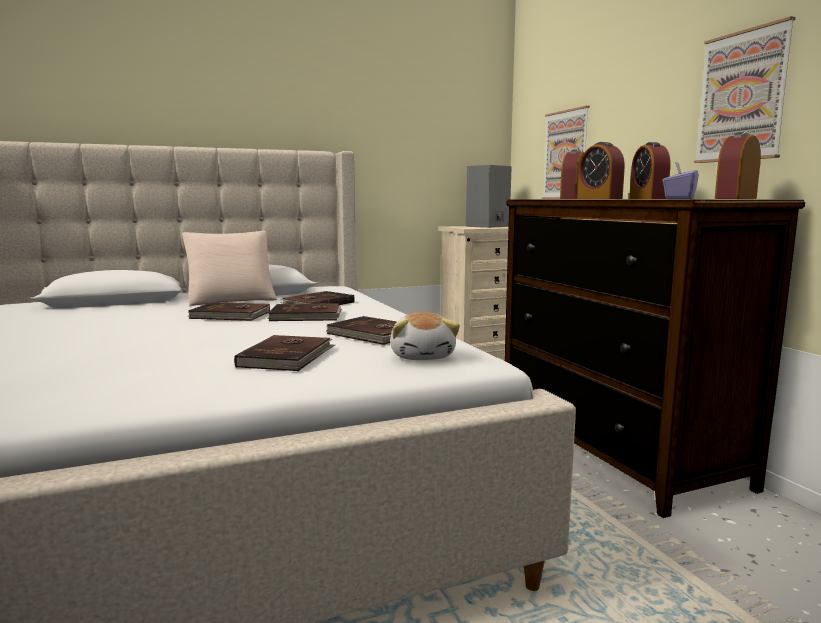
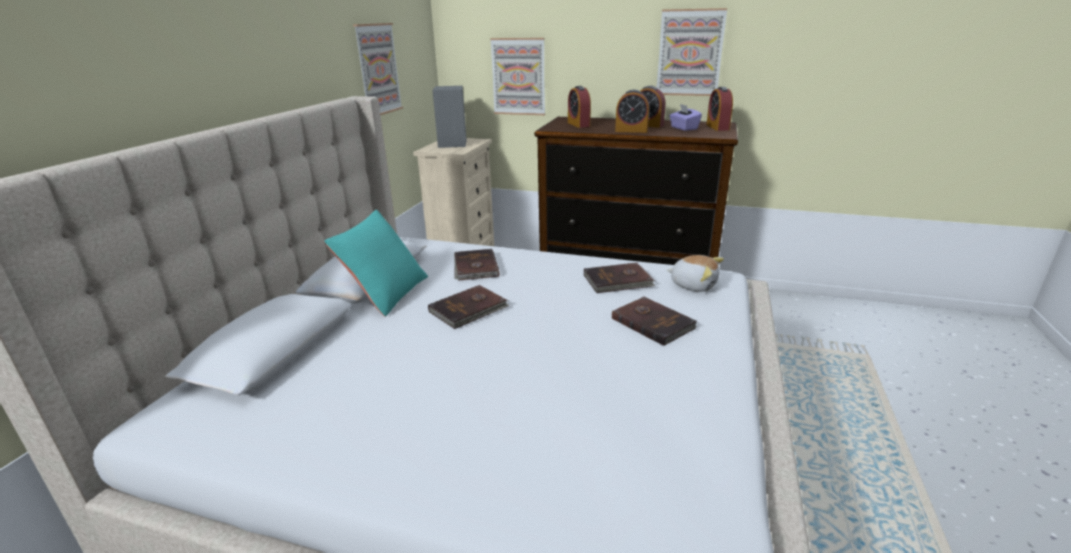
camera: 50 degrees left, 15 degrees up
beige pillow [182,231,277,306] -> turquoise pillow [324,210,428,316]
brown book [268,303,342,321] -> none
none -> picture [353,23,403,115]

